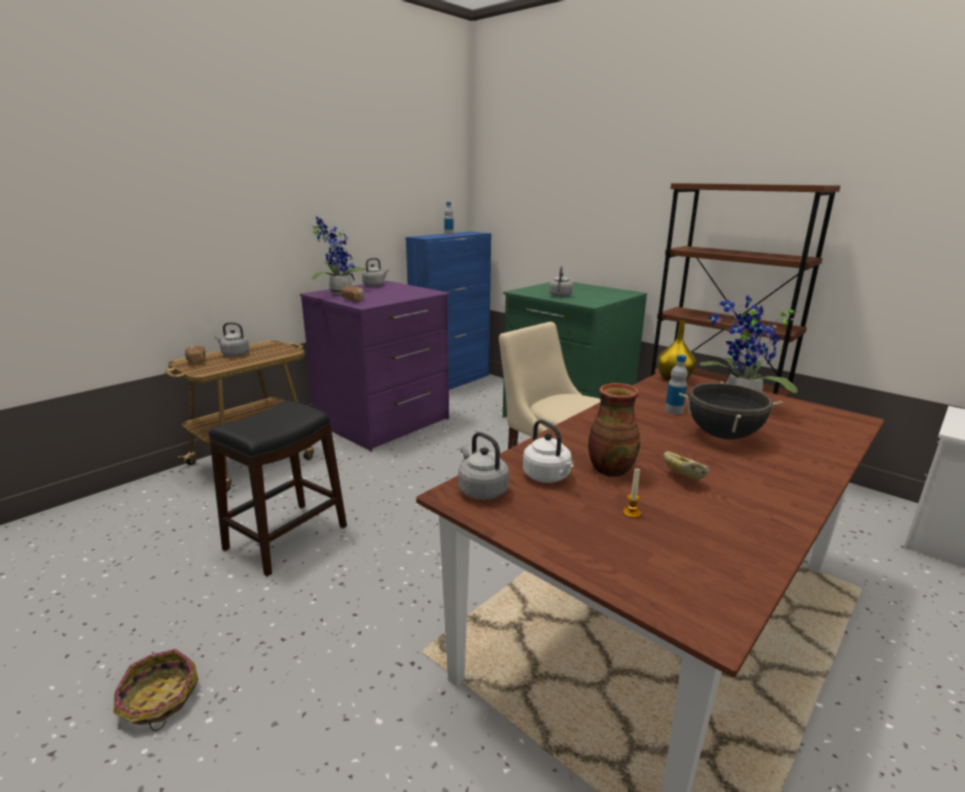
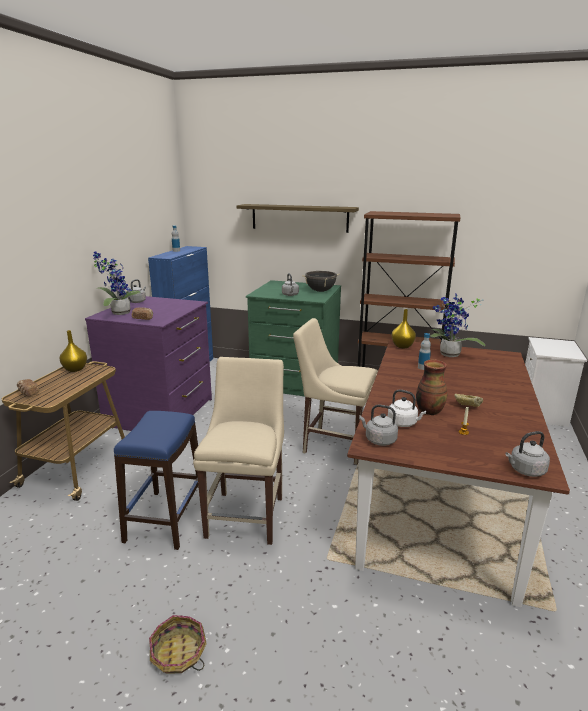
camera: 25 degrees left, 0 degrees up
black stool [209,401,347,577] -> blue stool [114,411,199,550]
grey kettle [215,322,249,356] -> grey kettle moved to [505,431,550,477]
black cooking pot [679,381,783,440] -> black cooking pot moved to [302,271,340,292]
none -> yellow vase [60,330,87,372]
none -> beige chair [193,357,284,545]
none -> shelf [237,204,359,233]

